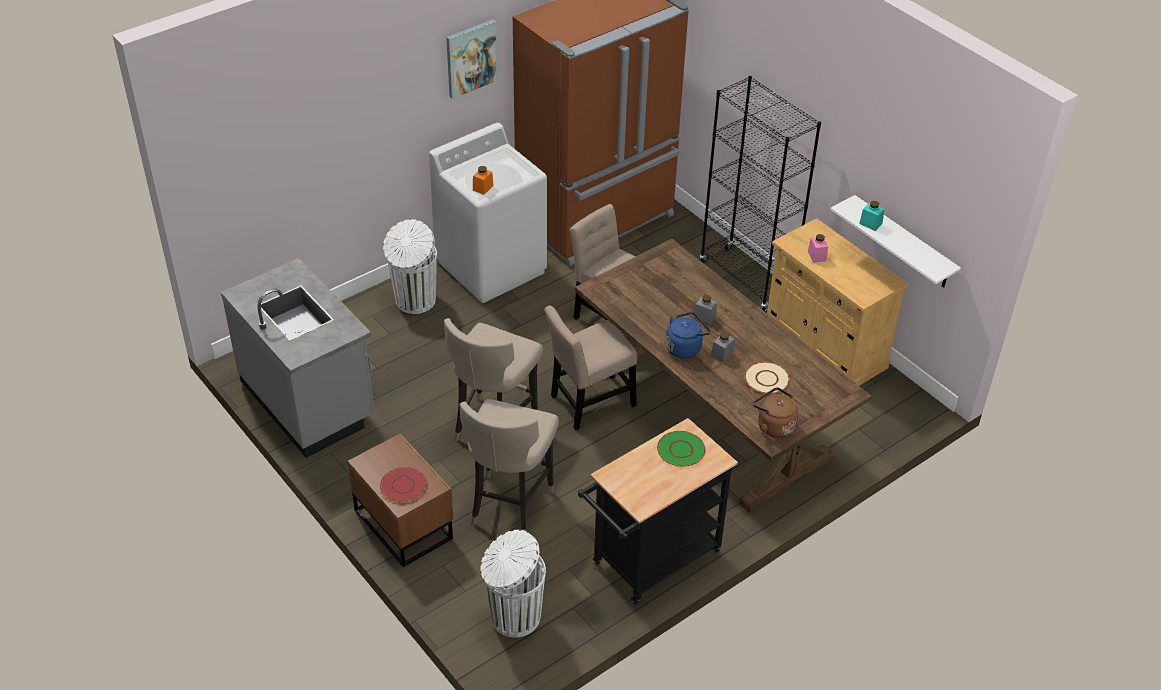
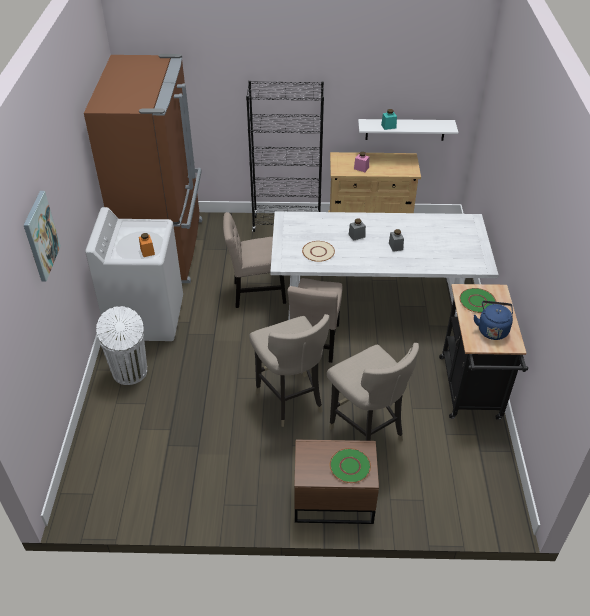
camera: 50 degrees left, 0 degrees up
grey counter [221,258,374,458] -> none
red plate [380,467,427,503] -> green plate [330,448,371,483]
picture [446,20,497,99] -> picture moved to [24,191,61,281]
white trash can [481,530,546,638] -> none
brown dining table [575,239,872,513] -> white dining table [270,211,499,320]
blue kettle [666,312,711,359] -> blue kettle moved to [474,301,513,340]
beige plate [745,362,790,394] -> beige plate moved to [302,241,335,262]
brown kettle [753,387,798,438] -> none

